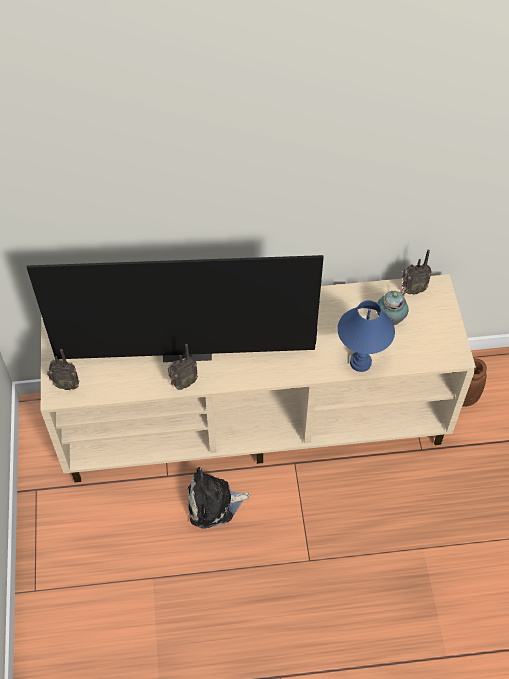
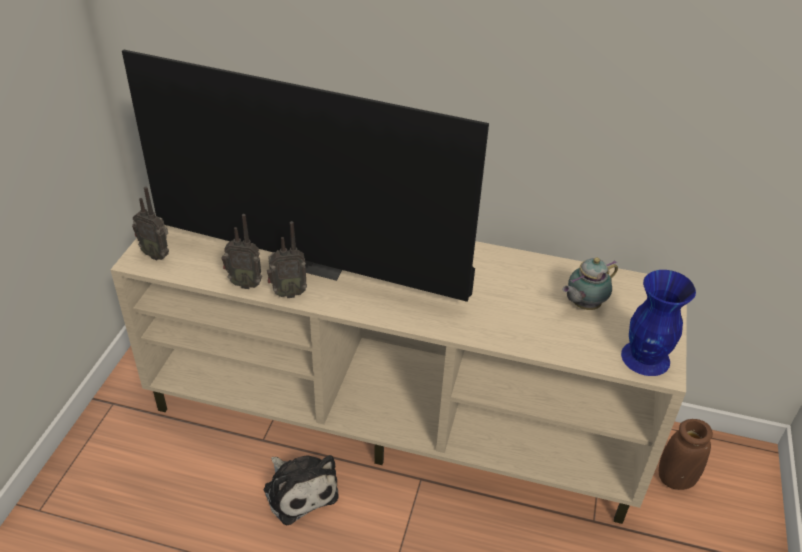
camera: 20 degrees right, 15 degrees down
plush toy [188,467,251,528] -> plush toy turned 135 degrees counterclockwise [264,455,339,526]
blue table lamp [337,301,395,372] -> none
radio [402,250,431,295] -> radio moved to [222,214,262,289]
none -> blue vase [621,270,696,376]

